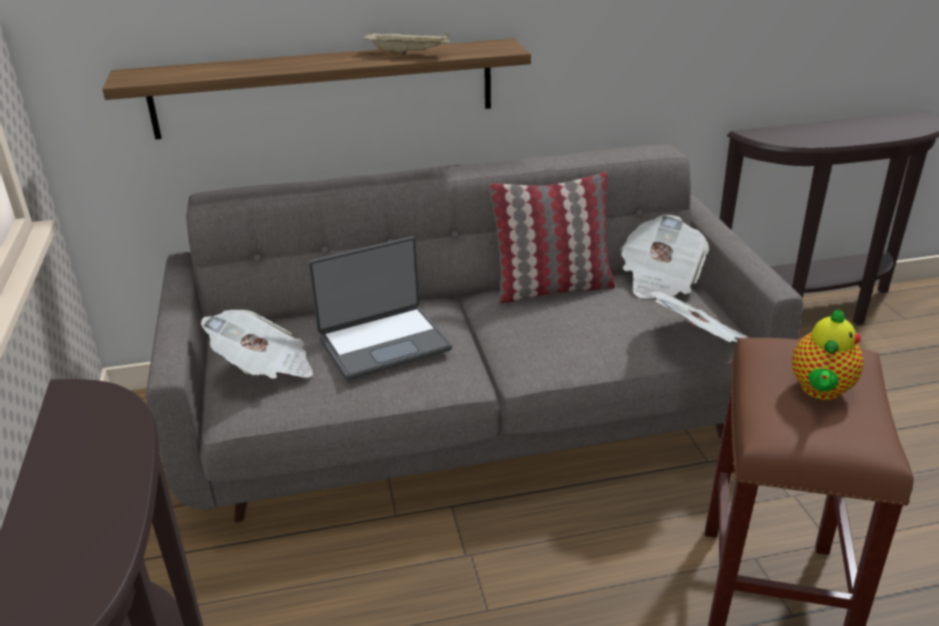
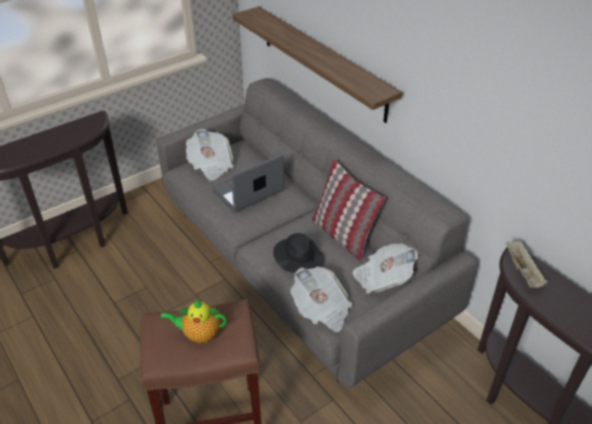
camera: 65 degrees right, 10 degrees up
laptop [308,236,452,380] -> laptop turned 105 degrees clockwise [212,154,284,213]
beige tray [363,32,450,56] -> beige tray moved to [506,240,547,288]
none -> black hat [273,233,324,273]

